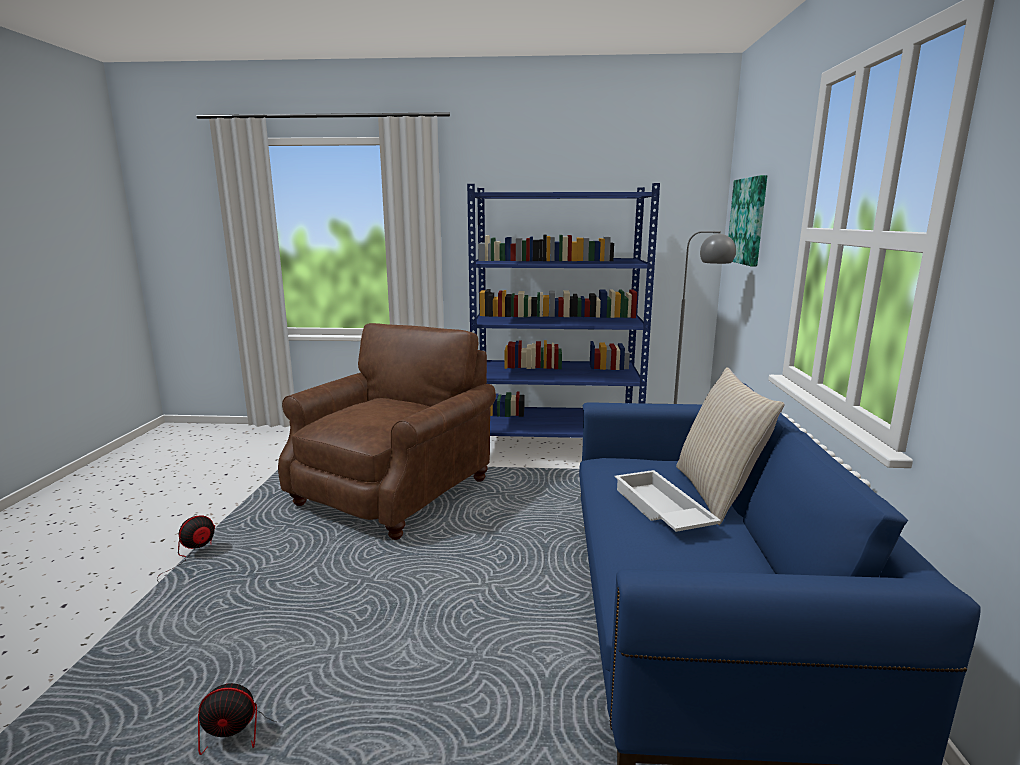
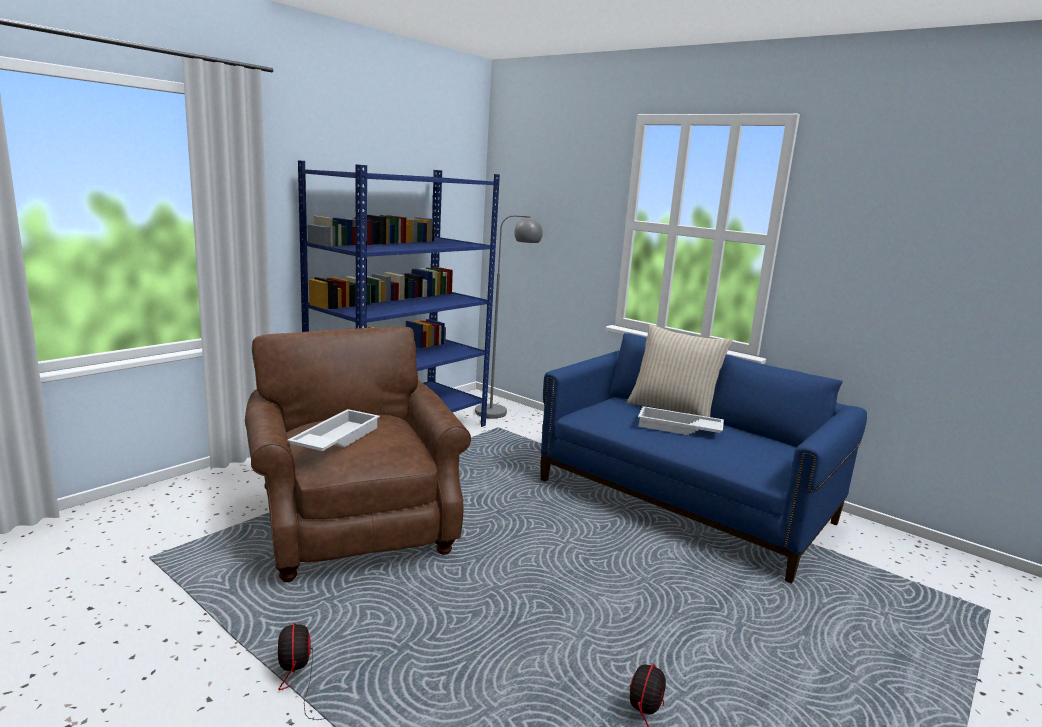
camera: 55 degrees left, 0 degrees up
picture [728,175,767,267] -> none
none -> white tray [287,409,380,451]

